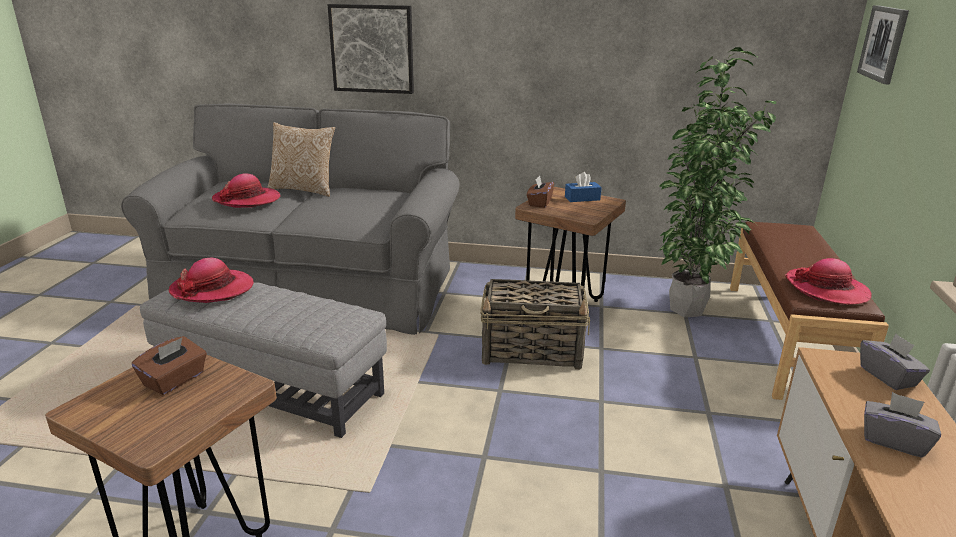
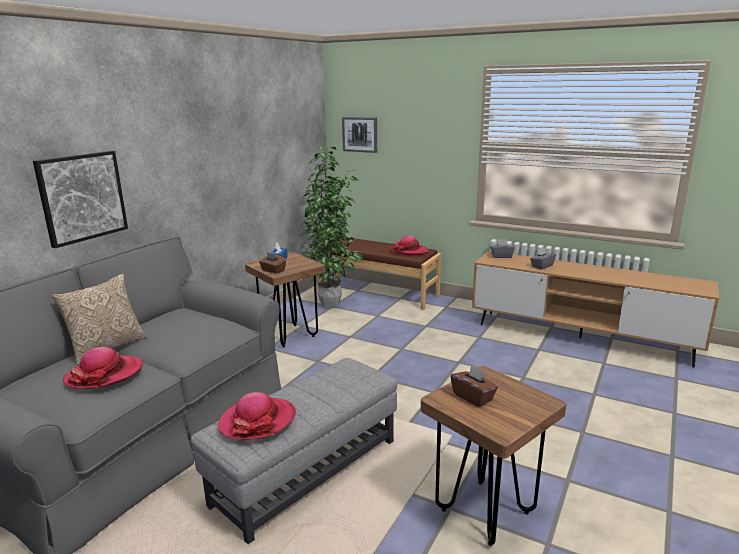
camera: 70 degrees left, 5 degrees down
basket [480,279,590,370] -> none

